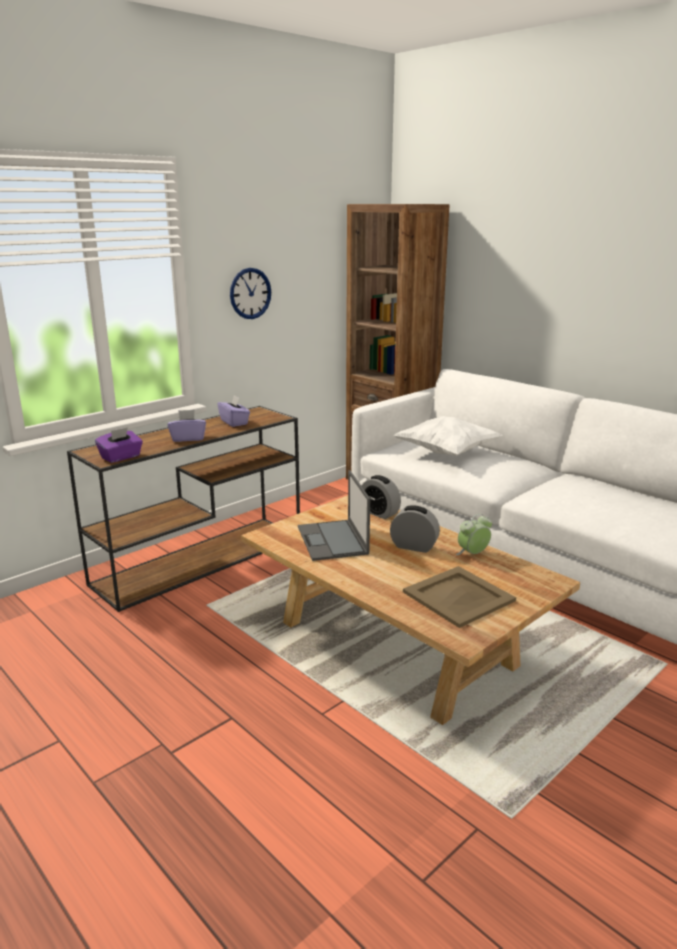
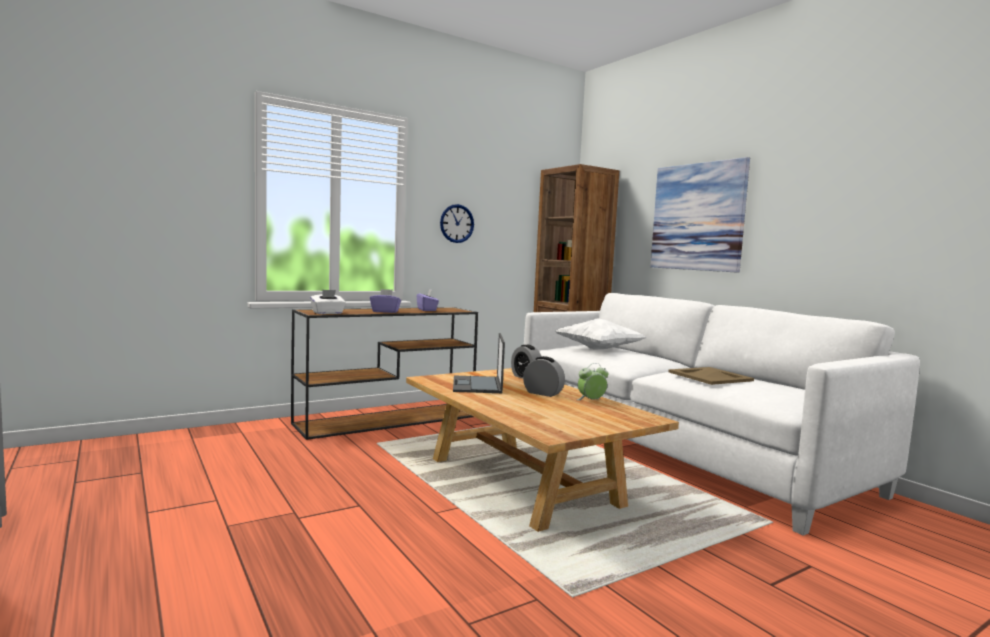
camera: 10 degrees right, 15 degrees down
purple tissue box [95,427,143,463] -> white tissue box [310,290,346,314]
beige tray [403,566,516,628] -> beige tray moved to [668,367,754,385]
none -> picture [650,157,750,273]

